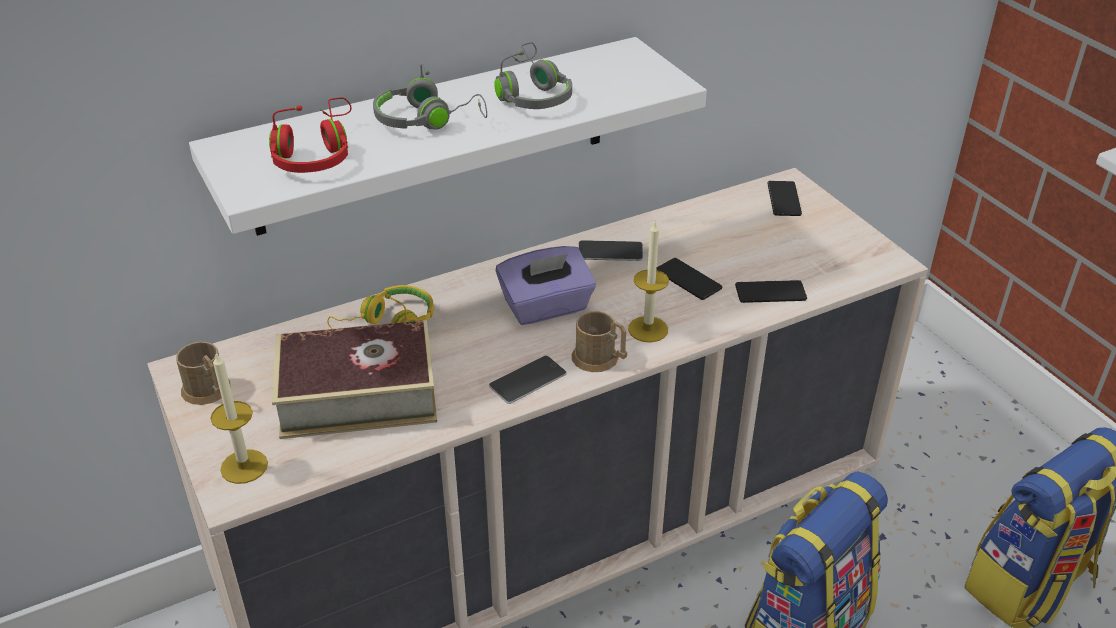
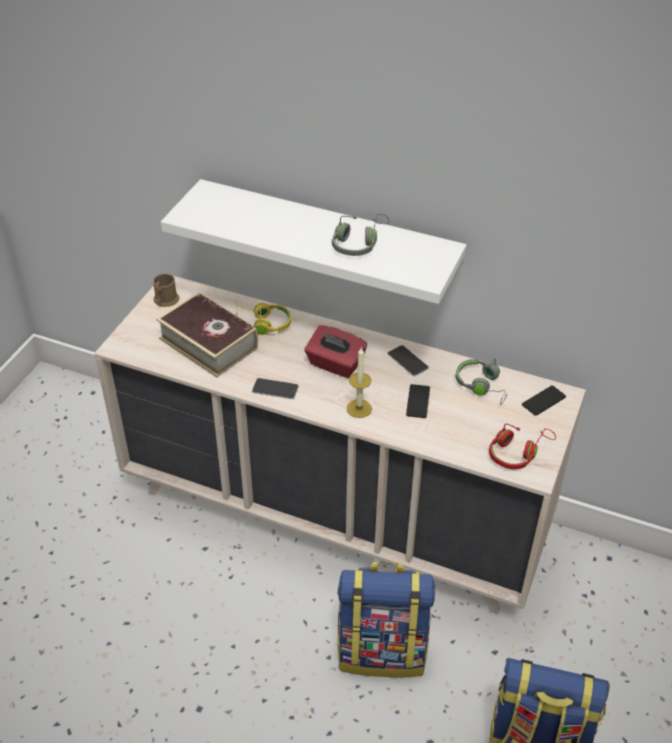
camera: 50 degrees right, 5 degrees up
candle [210,353,268,484] -> none
red headphones [269,97,352,173] -> red headphones moved to [489,424,556,469]
grey headphones [373,64,487,130] -> grey headphones moved to [456,358,508,405]
purple tissue box [496,246,596,325] -> red tissue box [304,325,367,378]
brown mug [572,311,627,372] -> none
phone [735,280,807,303] -> none

